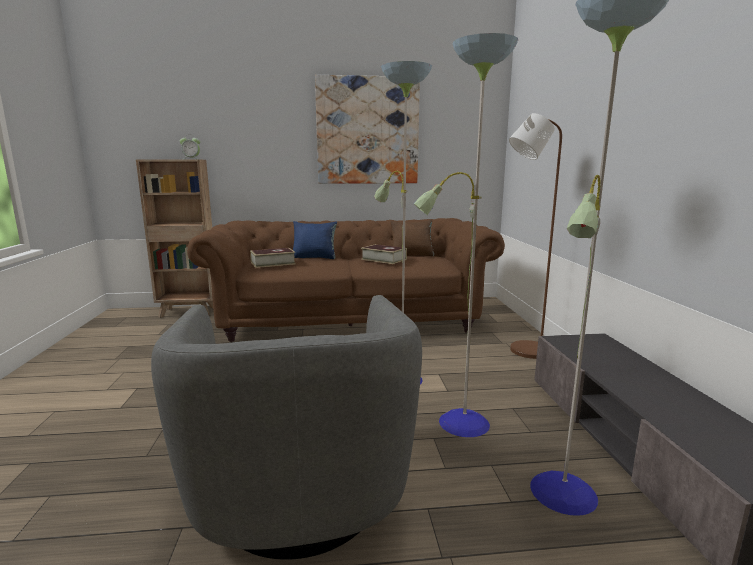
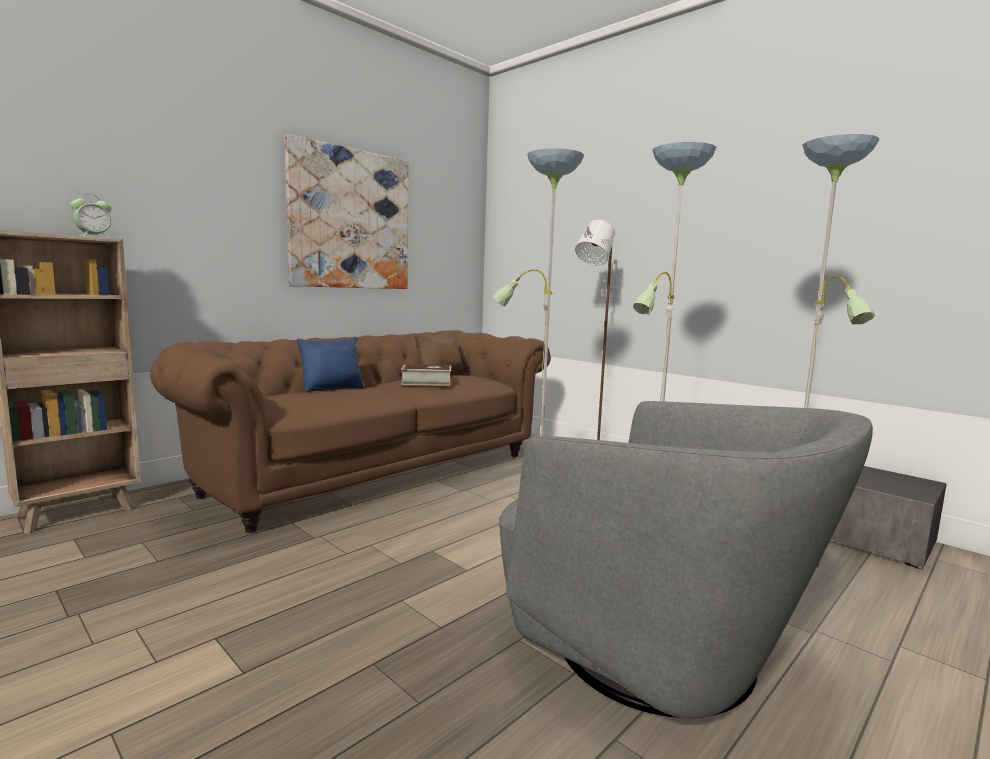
camera: 40 degrees left, 5 degrees down
book [250,248,296,268] -> none

